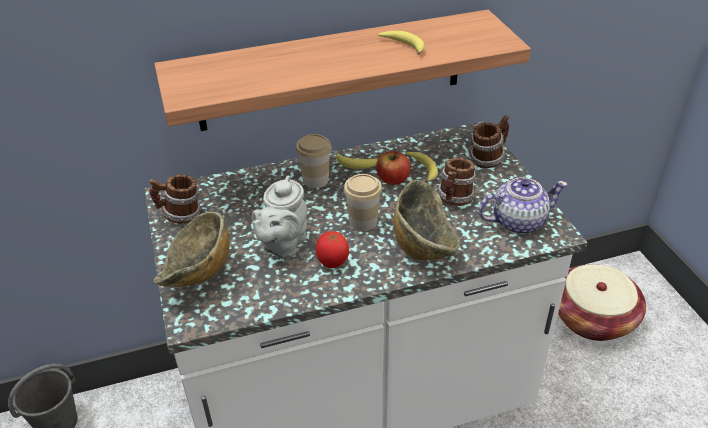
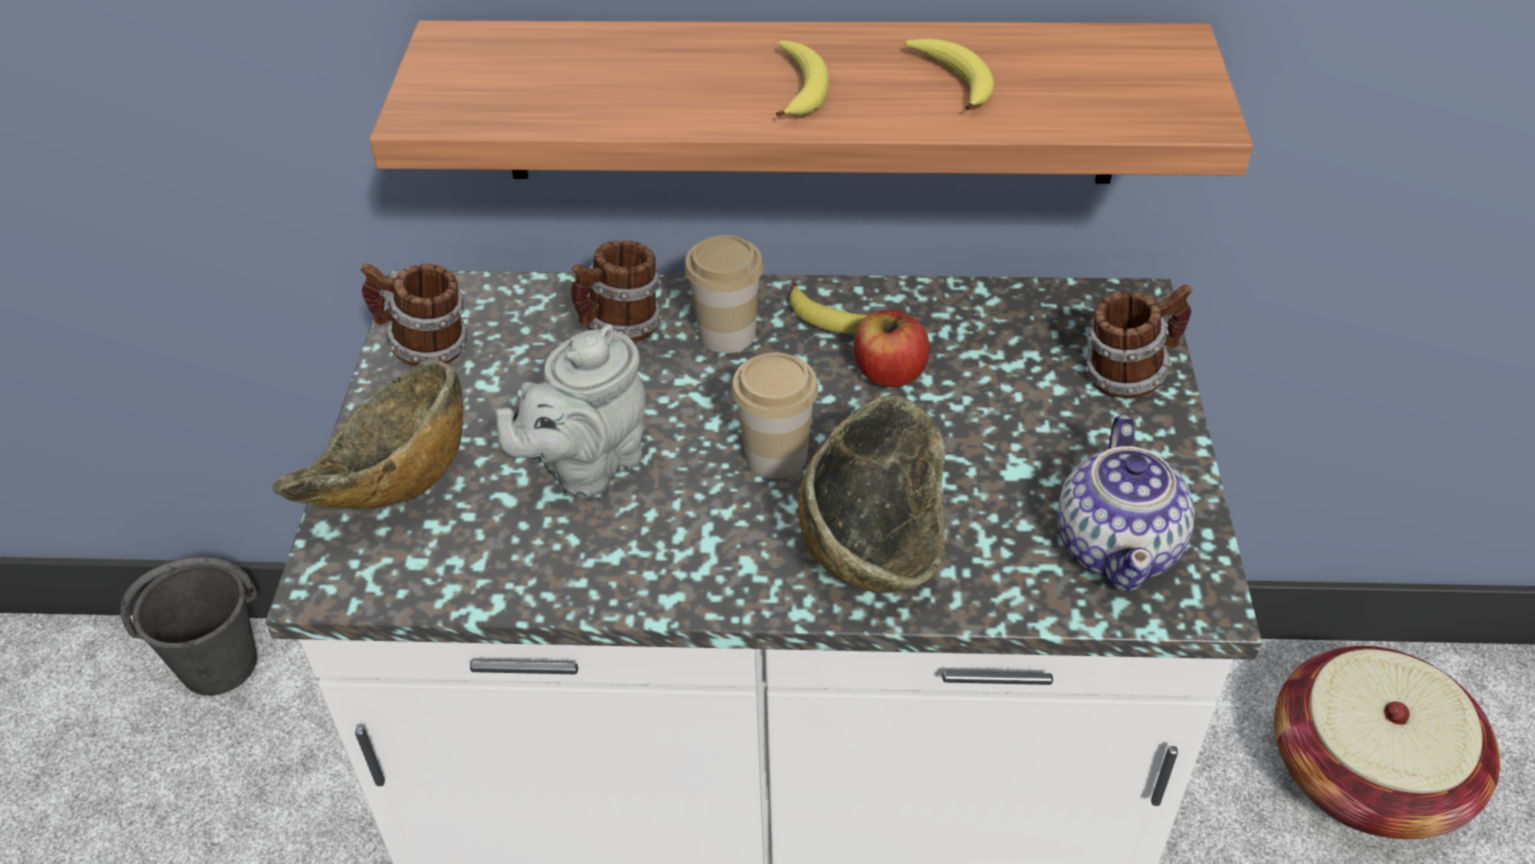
camera: 20 degrees right, 5 degrees up
tomato [316,231,349,268] -> none
banana [406,152,438,183] -> banana moved to [776,41,829,117]
mug [437,158,476,206] -> mug moved to [571,240,662,342]
teapot [478,177,567,234] -> teapot turned 90 degrees clockwise [1057,415,1195,592]

